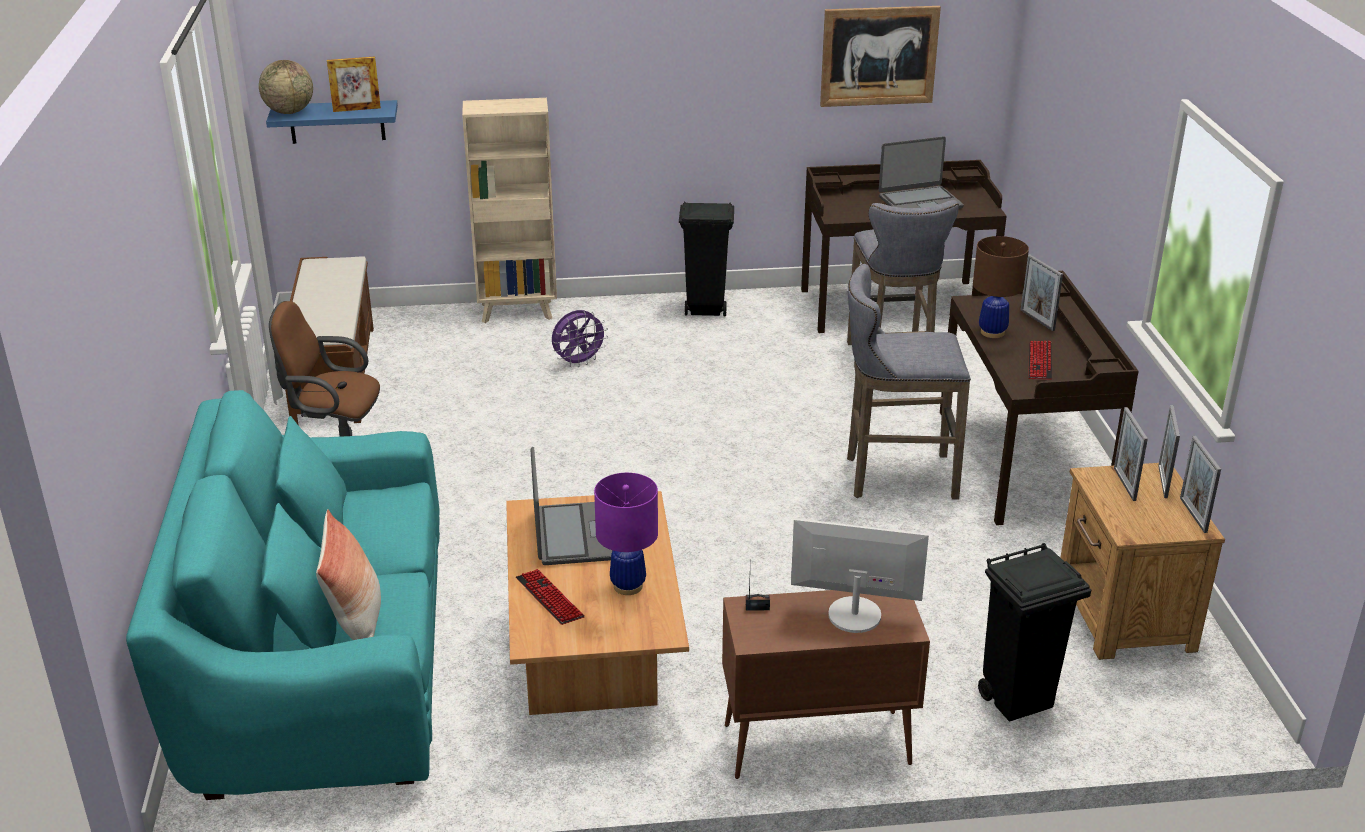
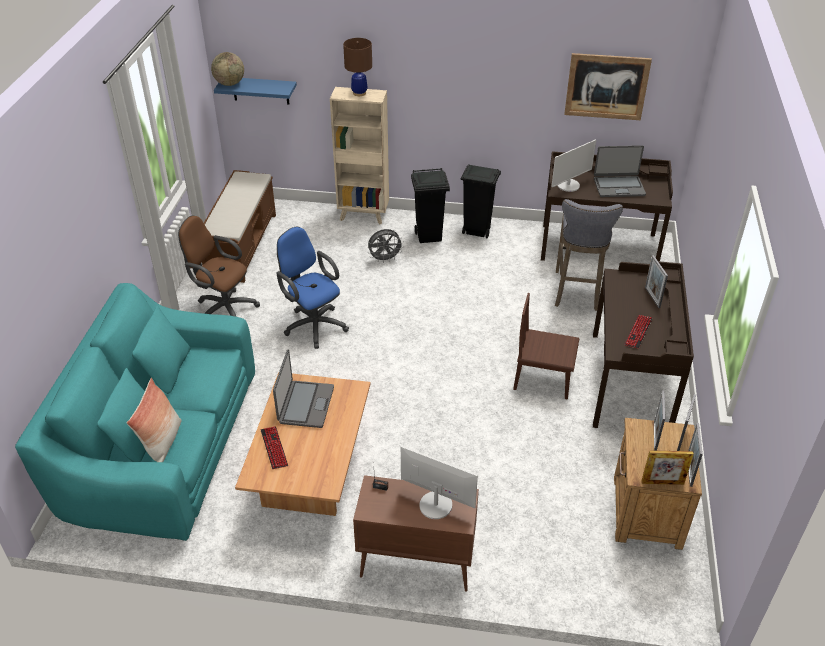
camera: 15 degrees right, 10 degrees up
picture frame [327,56,381,112] -> picture frame moved to [641,450,694,485]
purple fan [552,310,608,367] -> grey fan [368,229,404,263]
purple table lamp [594,473,658,595] -> none
grey stool [847,264,971,499] -> brown chair [513,293,580,399]
brown table lamp [973,236,1029,338] -> brown table lamp moved to [343,38,372,96]
black trash can [978,543,1091,722] -> black trash can moved to [411,168,450,243]
none -> blue office chair [276,227,349,349]
none -> monitor [551,139,596,192]

